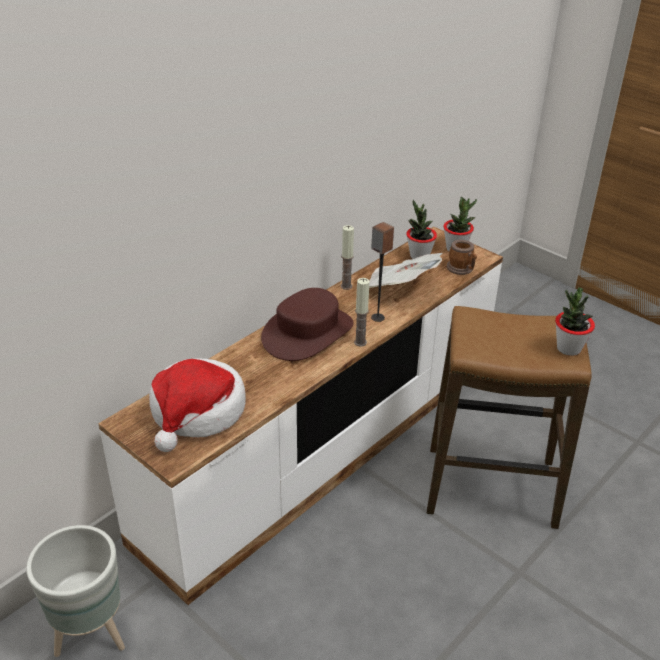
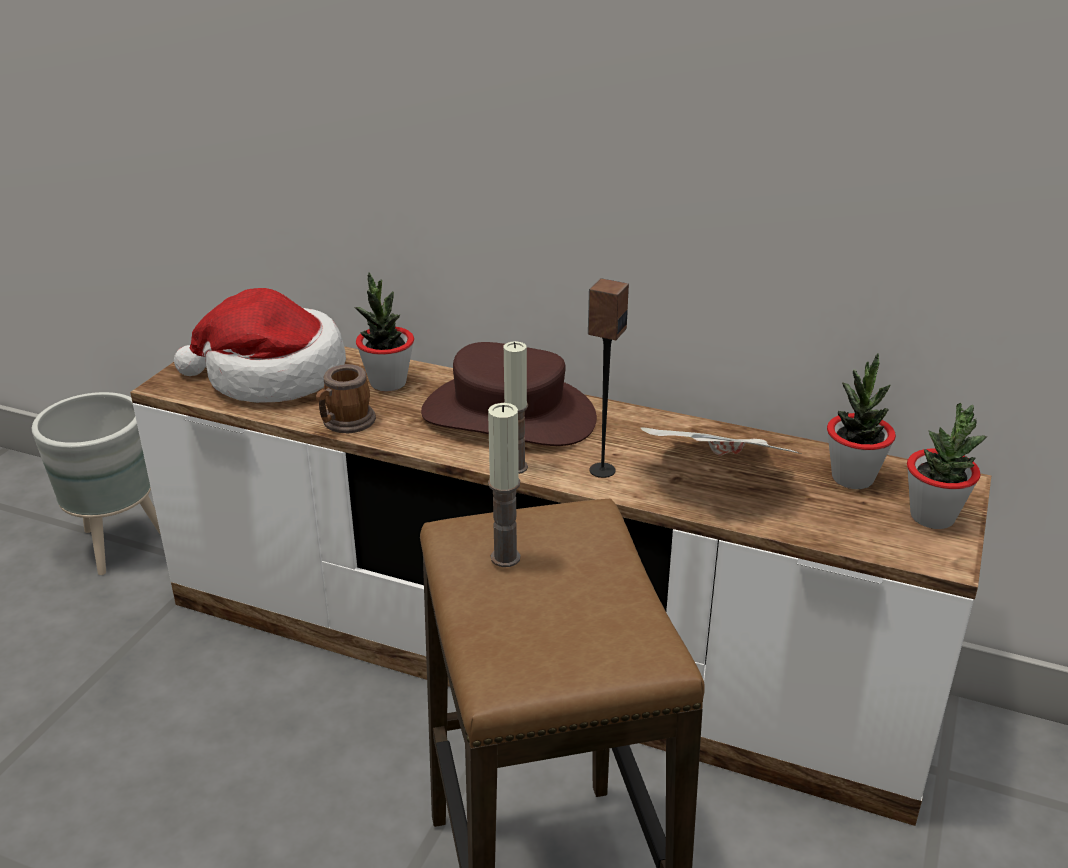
camera: 70 degrees right, 5 degrees down
candle [341,225,354,290] -> candle moved to [488,403,520,567]
mug [447,240,477,275] -> mug moved to [316,364,376,433]
potted plant [555,287,595,356] -> potted plant moved to [354,272,414,391]

